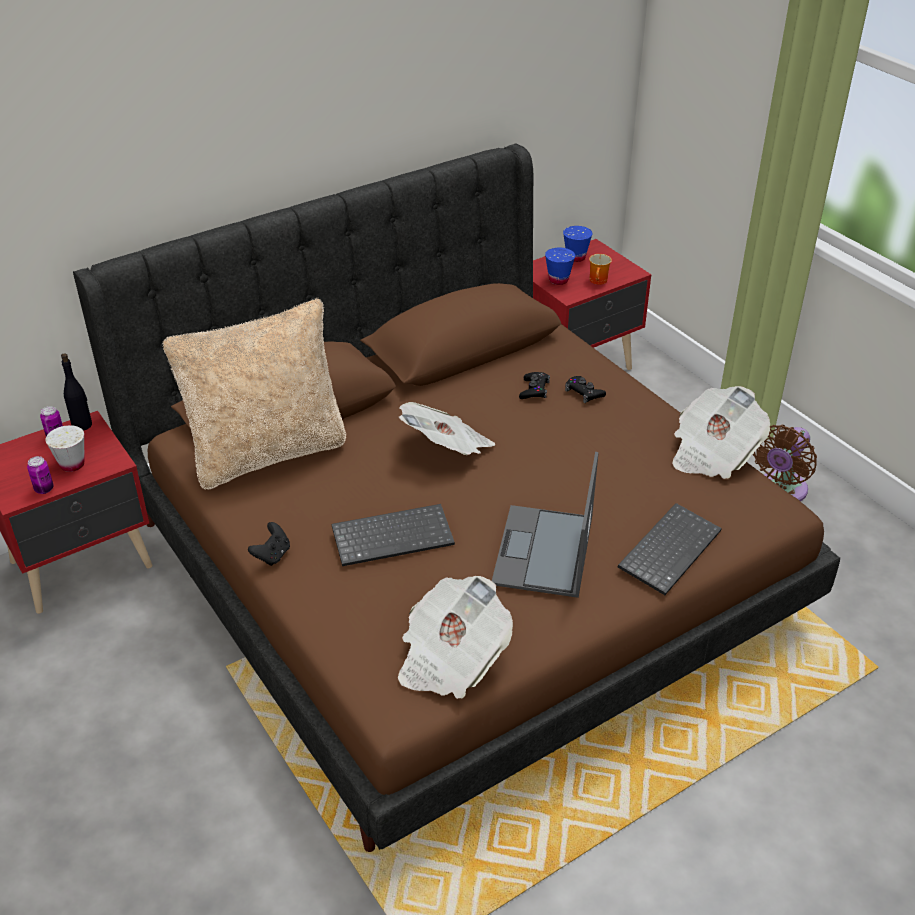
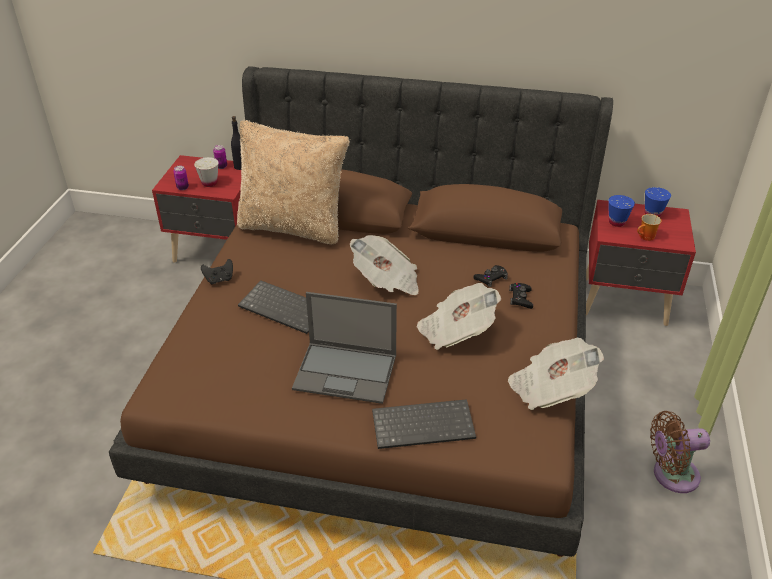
camera: 45 degrees right, 0 degrees up
newspaper [398,576,513,699] -> newspaper moved to [417,283,501,350]
laptop [492,452,599,598] -> laptop turned 135 degrees counterclockwise [292,292,397,404]

